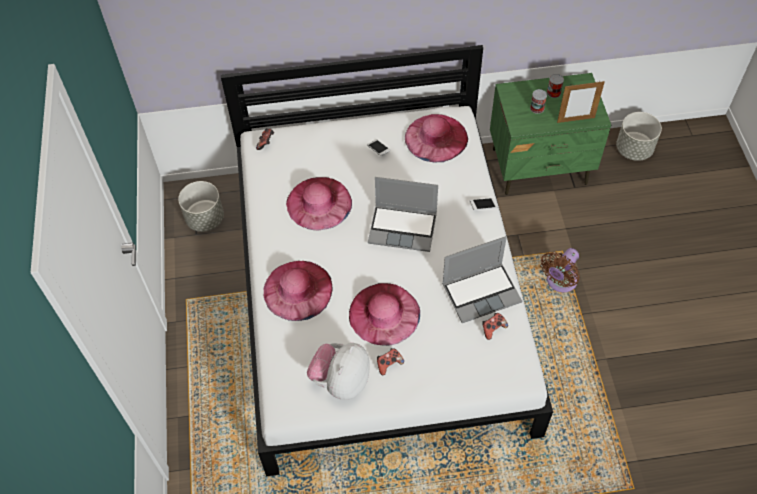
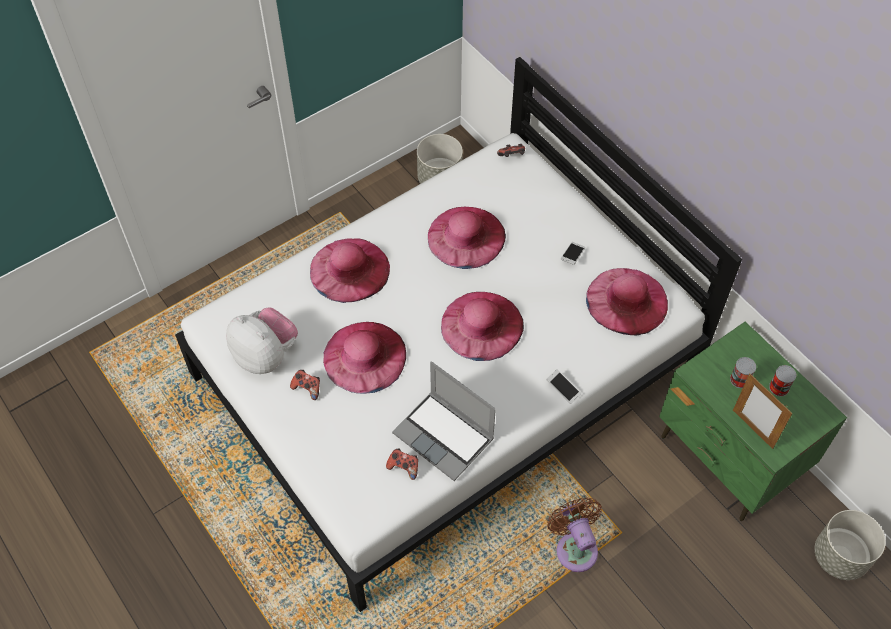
camera: 60 degrees right, 0 degrees up
plush toy [307,343,370,400] -> plush toy turned 45 degrees clockwise [226,307,298,374]
laptop [368,177,438,252] -> pink hat [441,292,524,361]
brown fan [541,248,580,292] -> brown fan turned 60 degrees clockwise [547,498,602,572]

